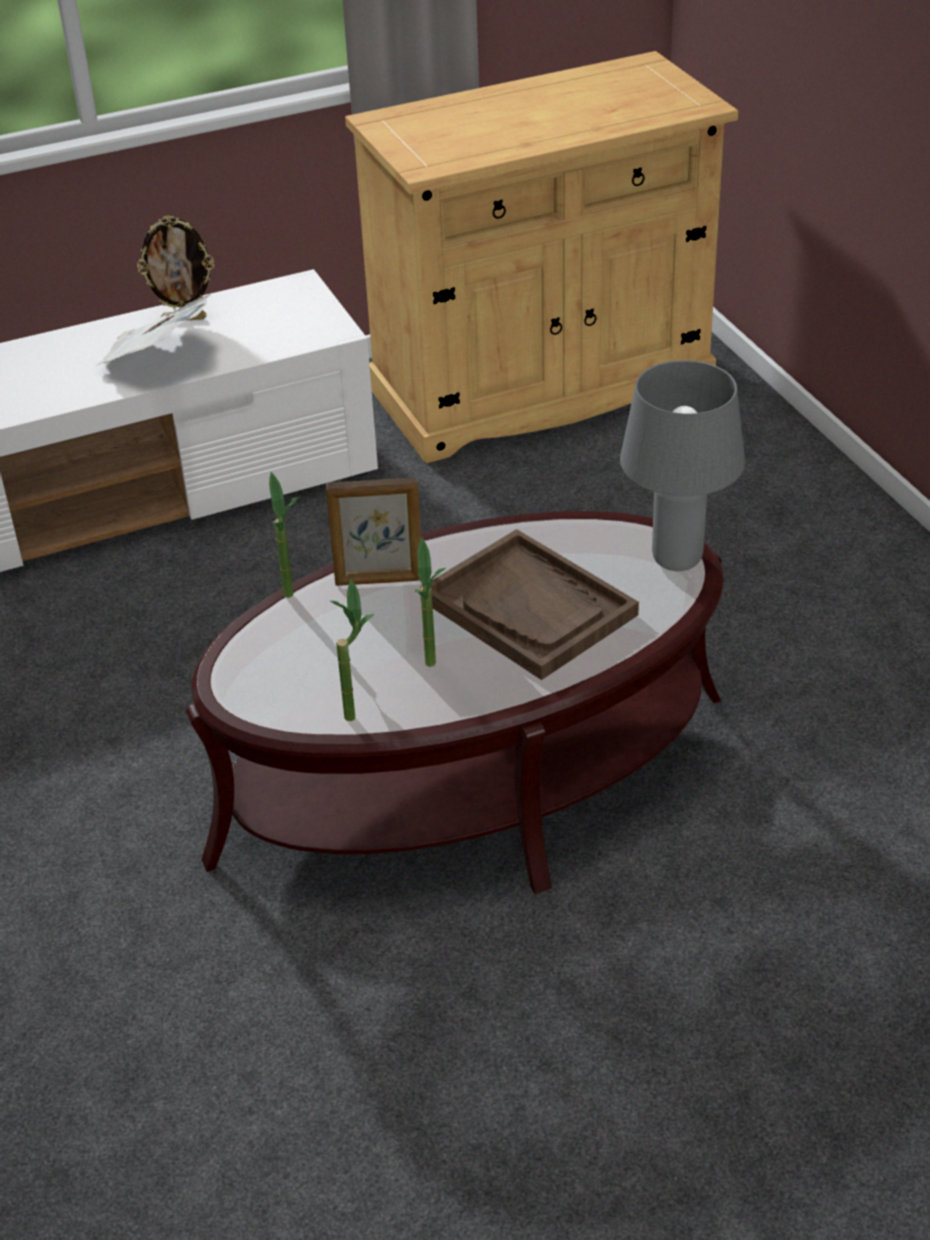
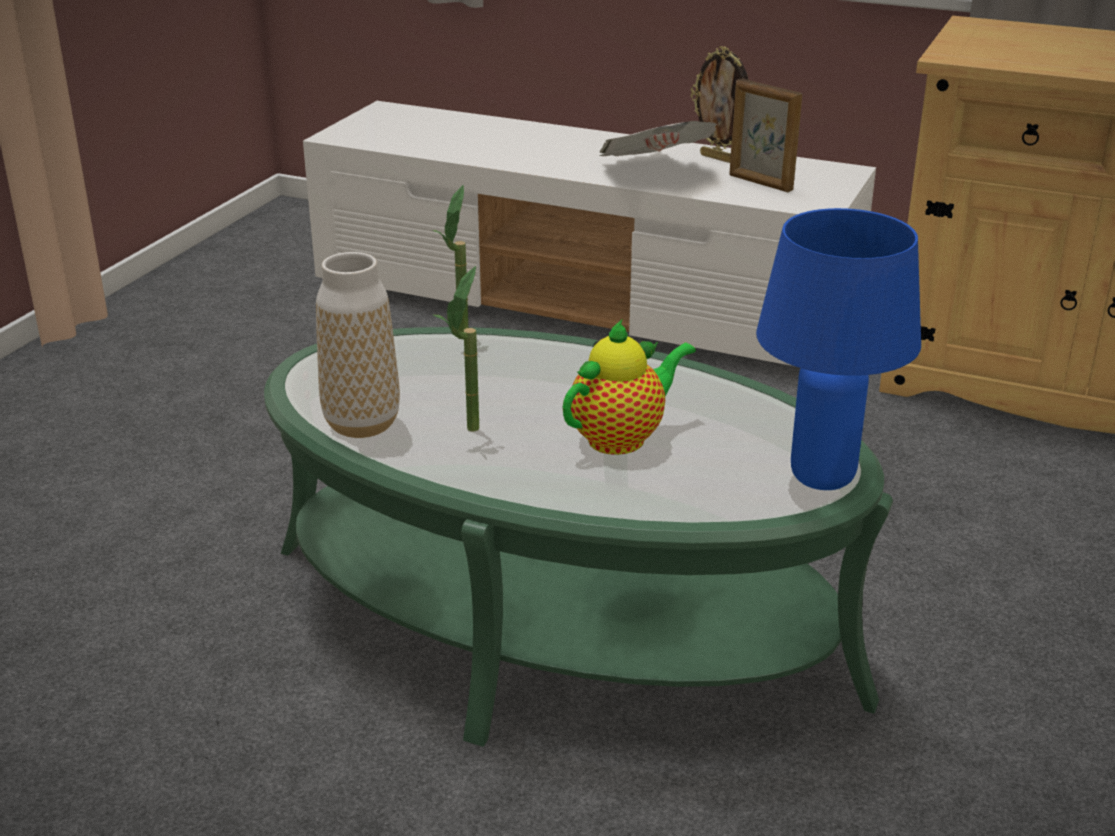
camera: 45 degrees right, 10 degrees down
brown coffee table [186,511,724,894] -> green coffee table [264,327,893,747]
picture frame [326,477,421,586] -> picture frame moved to [729,79,802,192]
potted plant [330,579,374,721] -> vase [316,252,400,438]
brown tray [420,529,639,680] -> teapot [563,320,696,455]
grey table lamp [620,360,745,571] -> blue table lamp [756,208,921,490]

